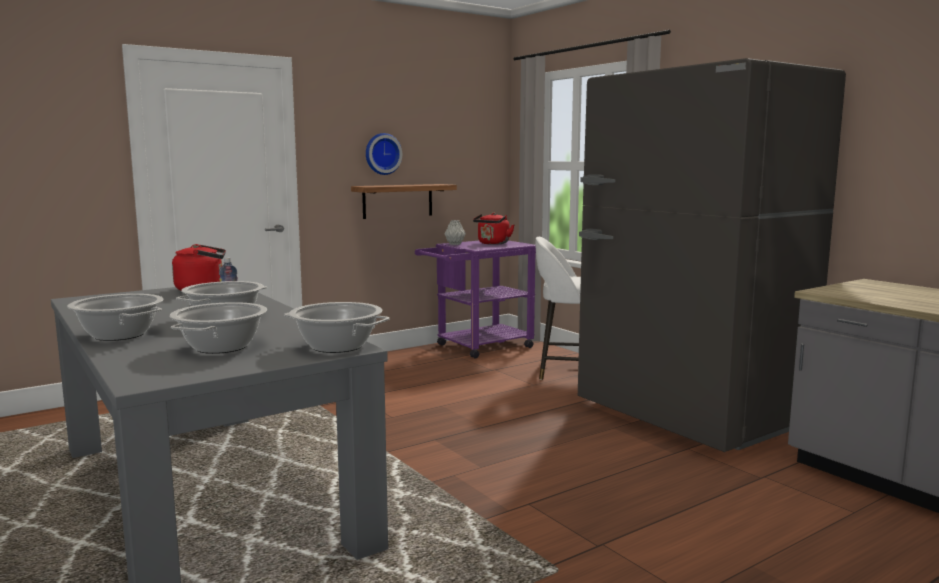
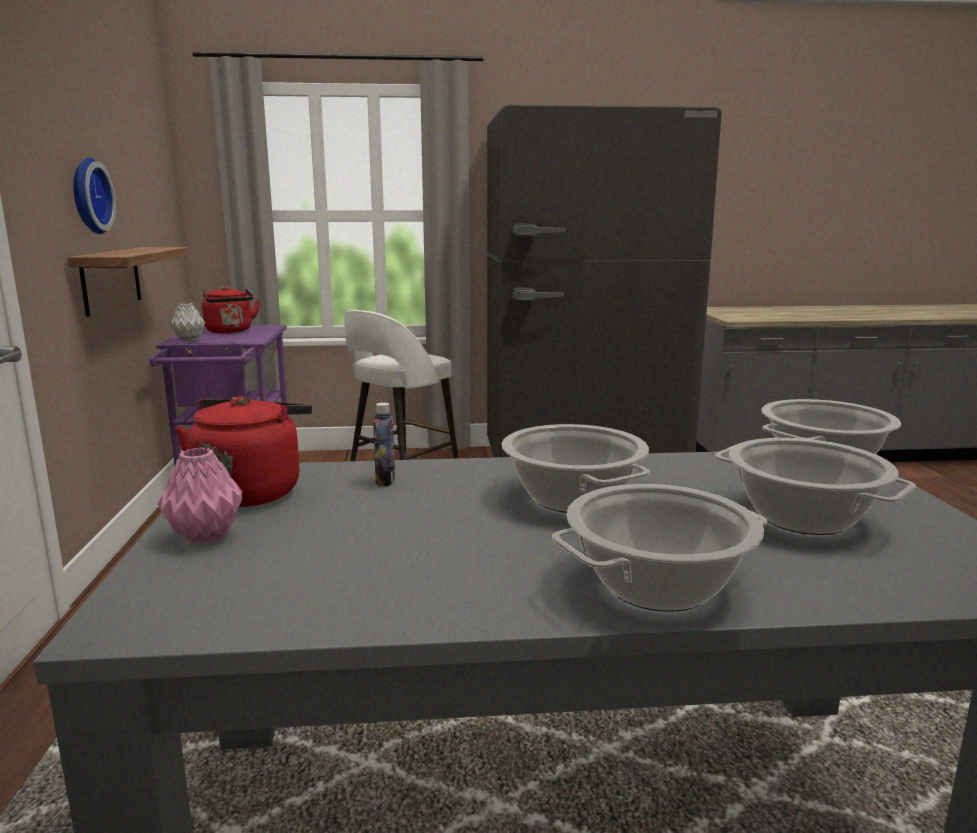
camera: 60 degrees left, 5 degrees up
none -> pink vase [158,448,242,545]

